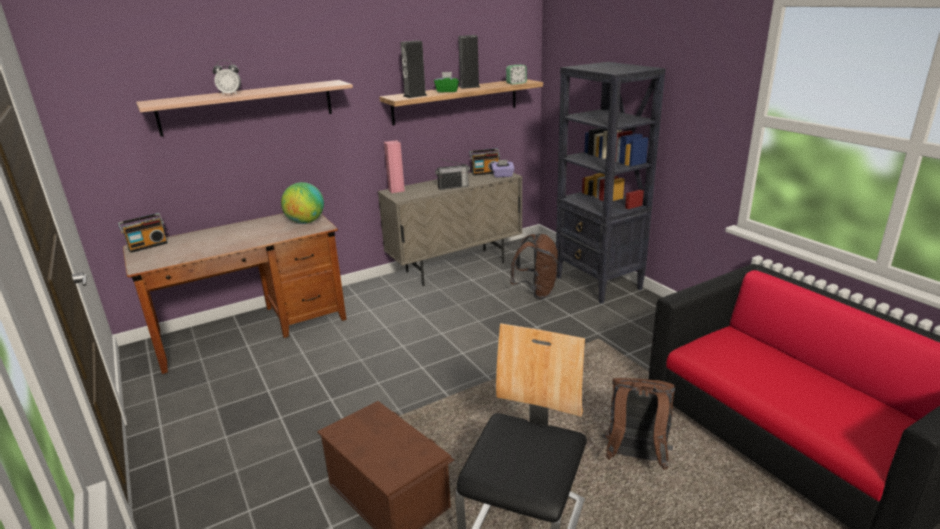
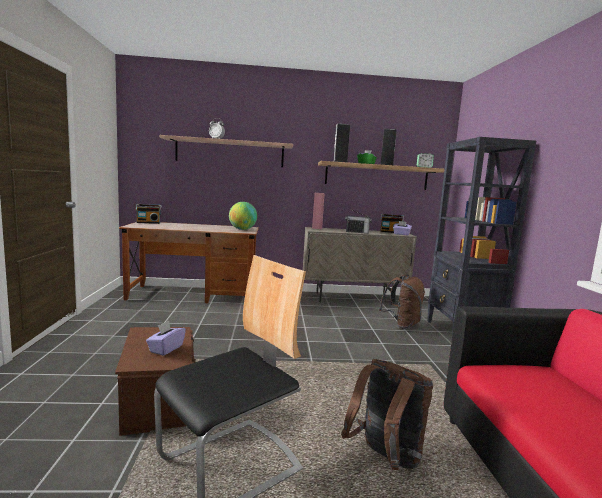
camera: 25 degrees right, 15 degrees down
none -> purple tissue box [146,321,186,356]

